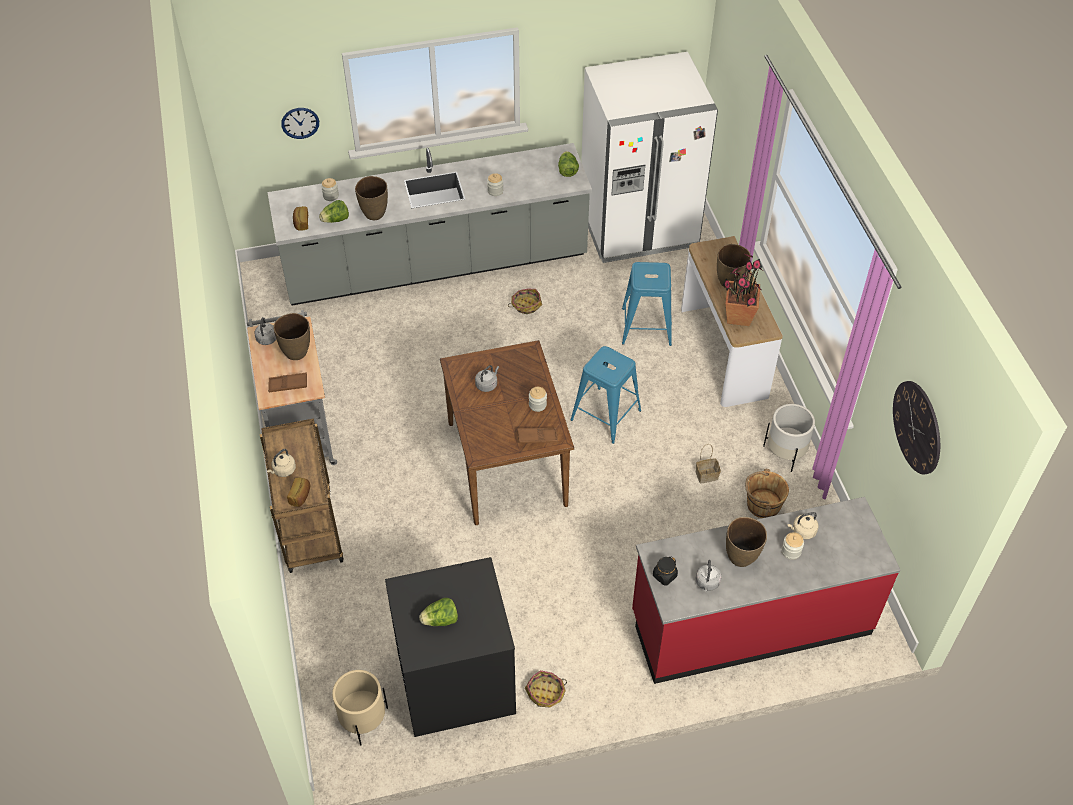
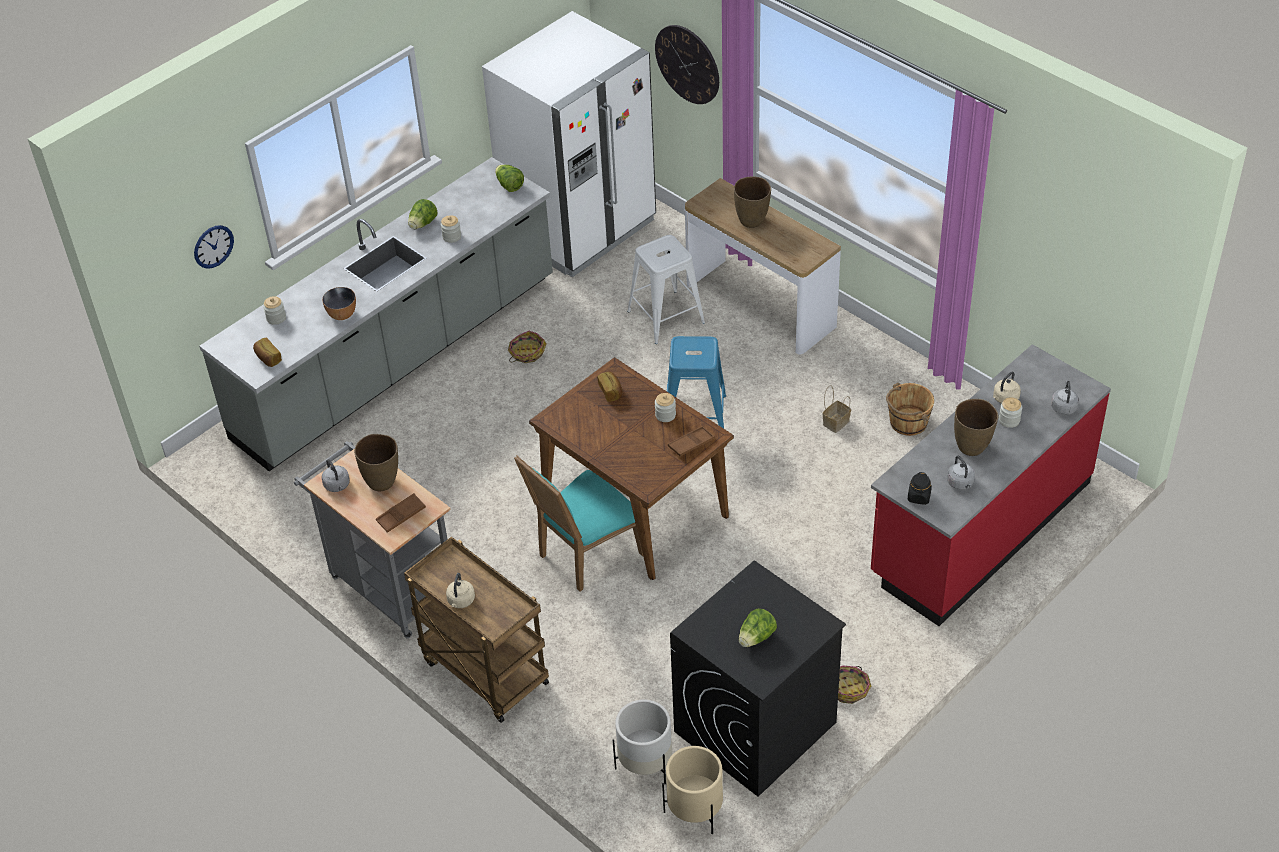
camera: 30 degrees left, 5 degrees down
bread [287,477,310,507] -> bread moved to [597,372,622,401]
lettuce [319,200,349,223] -> lettuce moved to [408,199,438,229]
brown vase [355,176,388,220] -> bowl [322,287,356,320]
grey kettle [475,365,499,392] -> grey kettle moved to [1051,381,1079,415]
blue stool [622,262,672,346] -> white stool [627,235,705,344]
potted plant [723,254,763,326] -> none
white planter [763,404,815,472] -> white planter moved to [613,700,672,784]
wall clock [893,381,940,475] -> wall clock moved to [655,25,719,104]
none -> turquoise chair [514,455,643,591]

